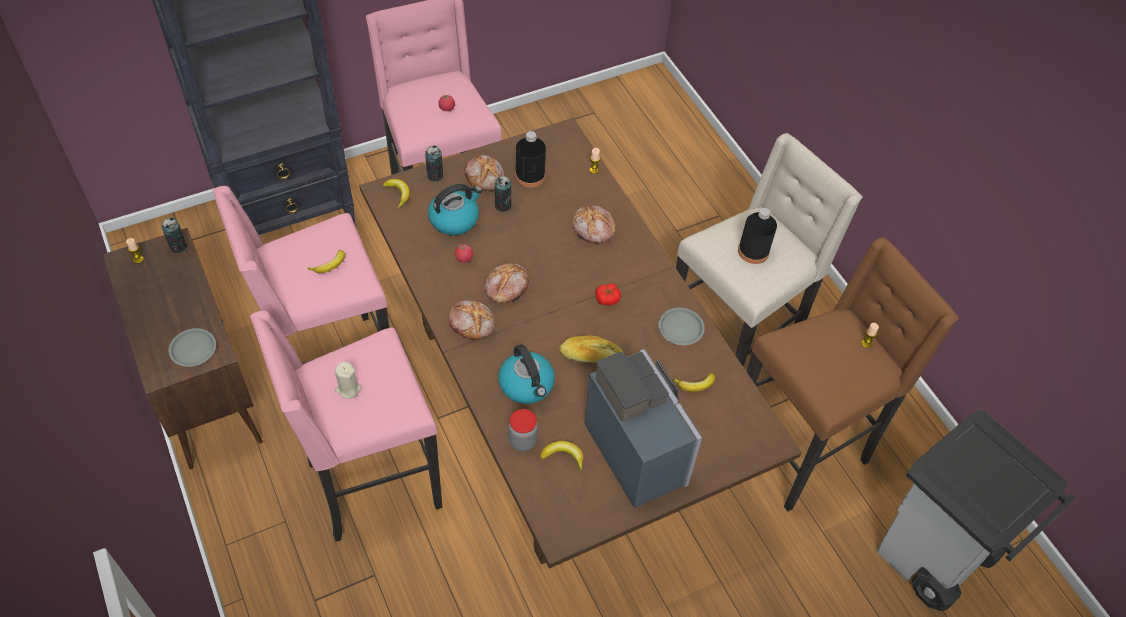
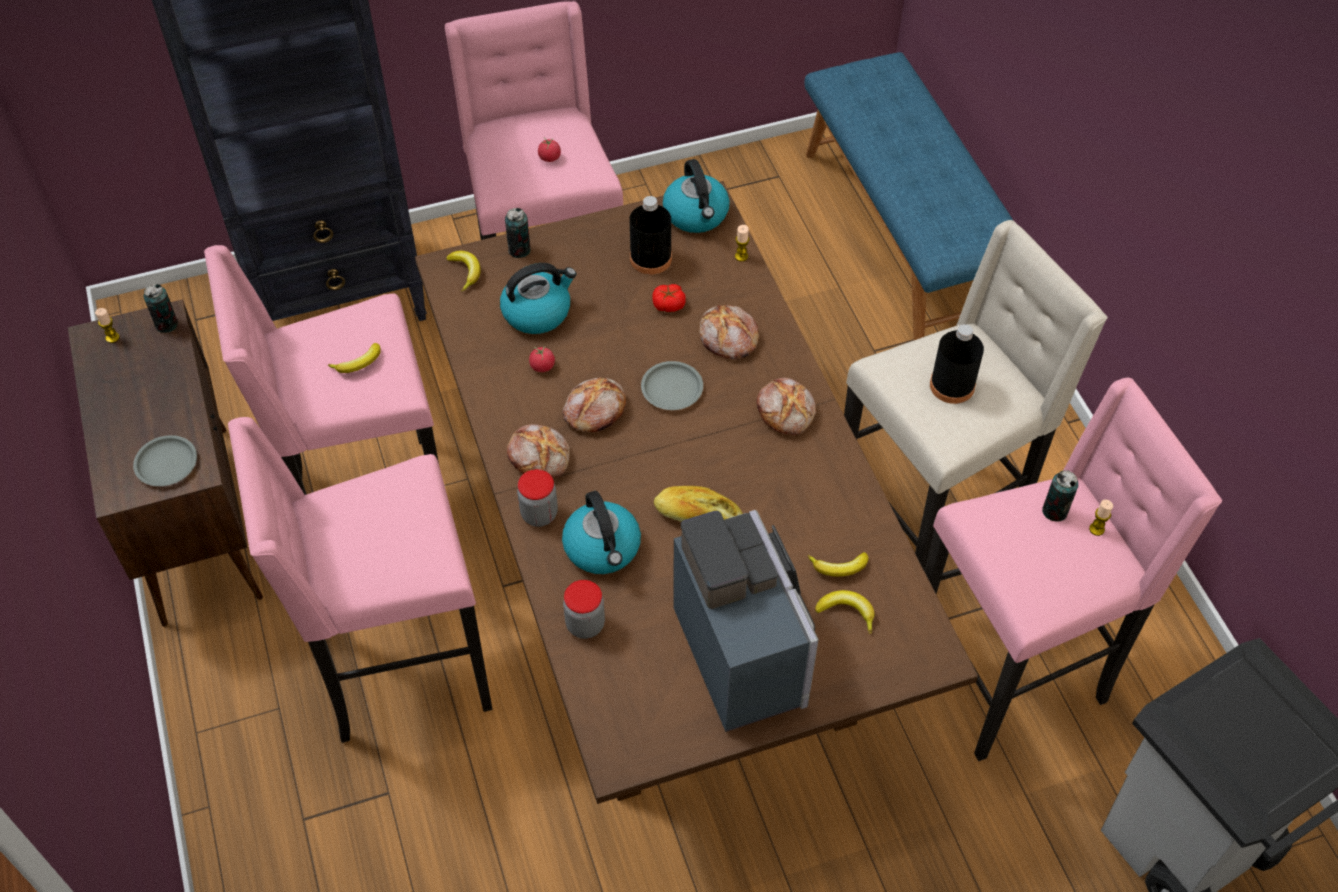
camera: 10 degrees right, 0 degrees up
beige candle [335,361,361,399] -> none
bread [464,155,504,191] -> bread moved to [756,378,816,435]
can [495,176,511,212] -> can moved to [1042,470,1078,522]
banana [540,441,583,472] -> banana moved to [815,590,874,634]
tomato [595,284,621,305] -> tomato moved to [652,284,686,312]
grey plate [659,308,705,345] -> grey plate moved to [641,361,703,410]
brown stool [747,237,959,512] -> pink stool [925,378,1222,761]
none -> jar [517,469,558,527]
none -> kettle [663,159,730,233]
none -> blue bench [804,52,1014,340]

